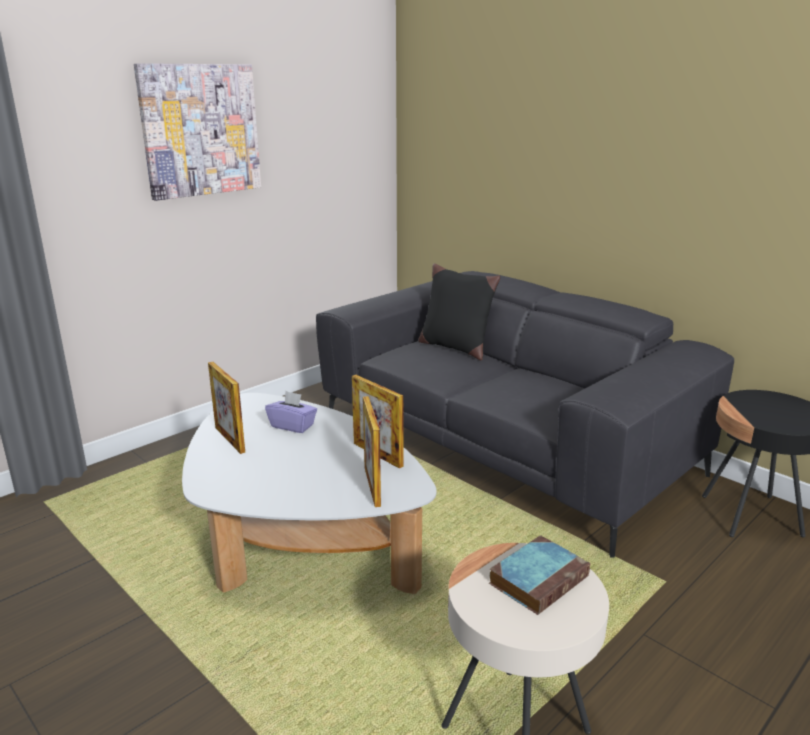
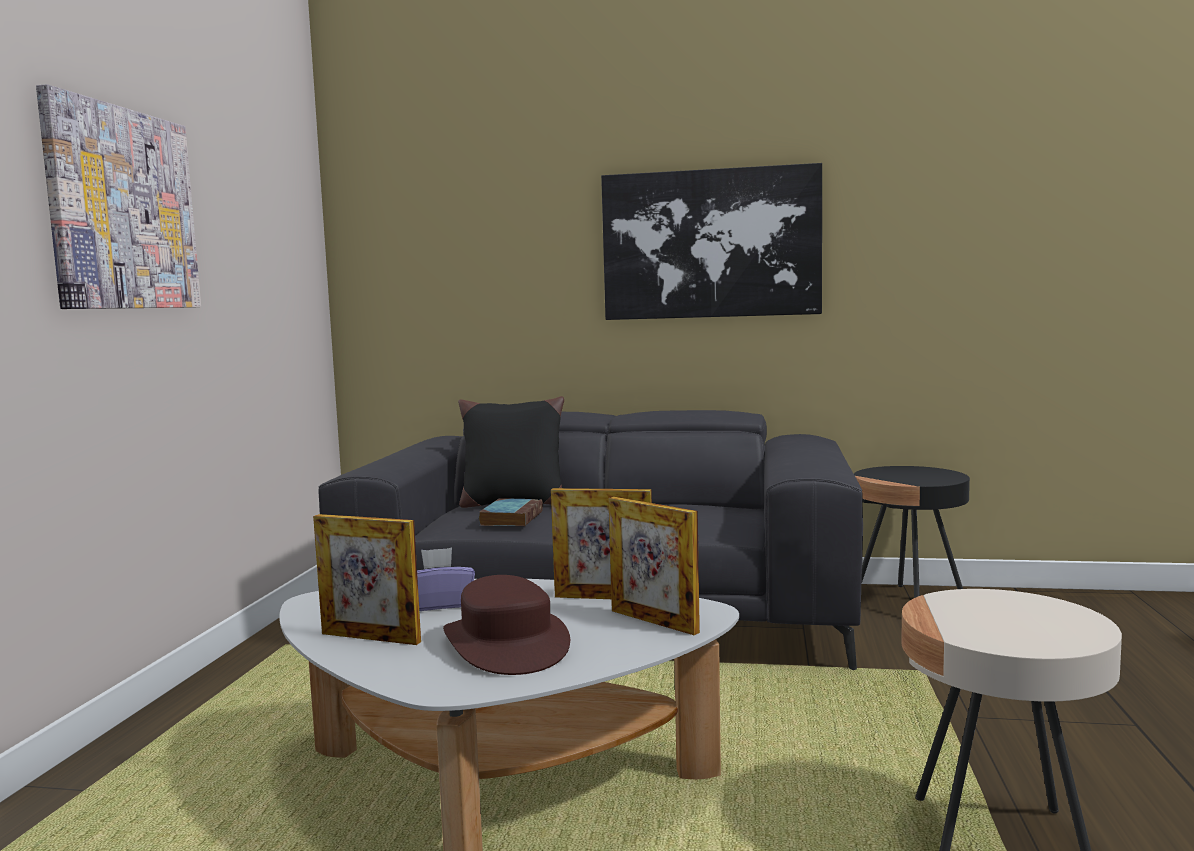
camera: 35 degrees left, 15 degrees down
book [489,535,590,615] -> book moved to [479,498,543,527]
none -> brown hat [443,575,570,675]
none -> picture [601,163,822,320]

